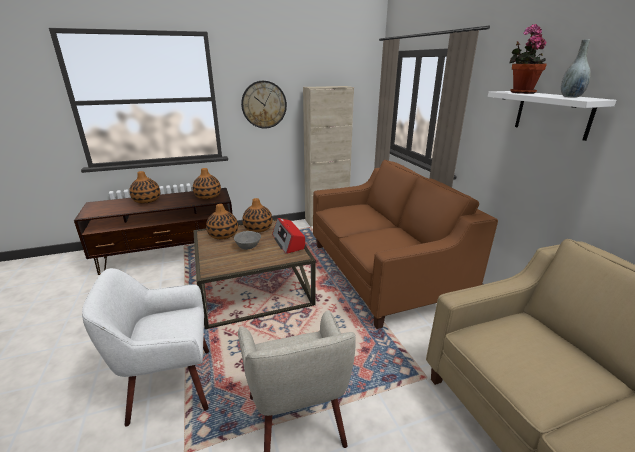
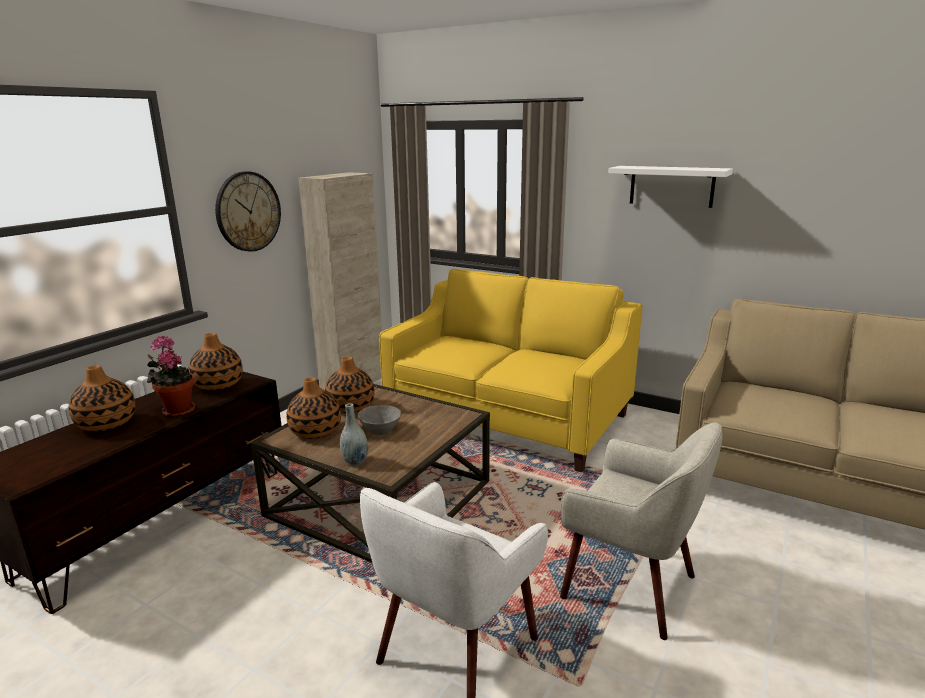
camera: 40 degrees left, 5 degrees down
radio [272,218,305,254] -> none
brown sofa [313,160,498,329] -> yellow sofa [379,269,643,472]
potted plant [509,24,547,94] -> potted plant moved to [147,336,195,417]
grey vase [561,39,590,98] -> grey vase moved to [340,403,368,465]

